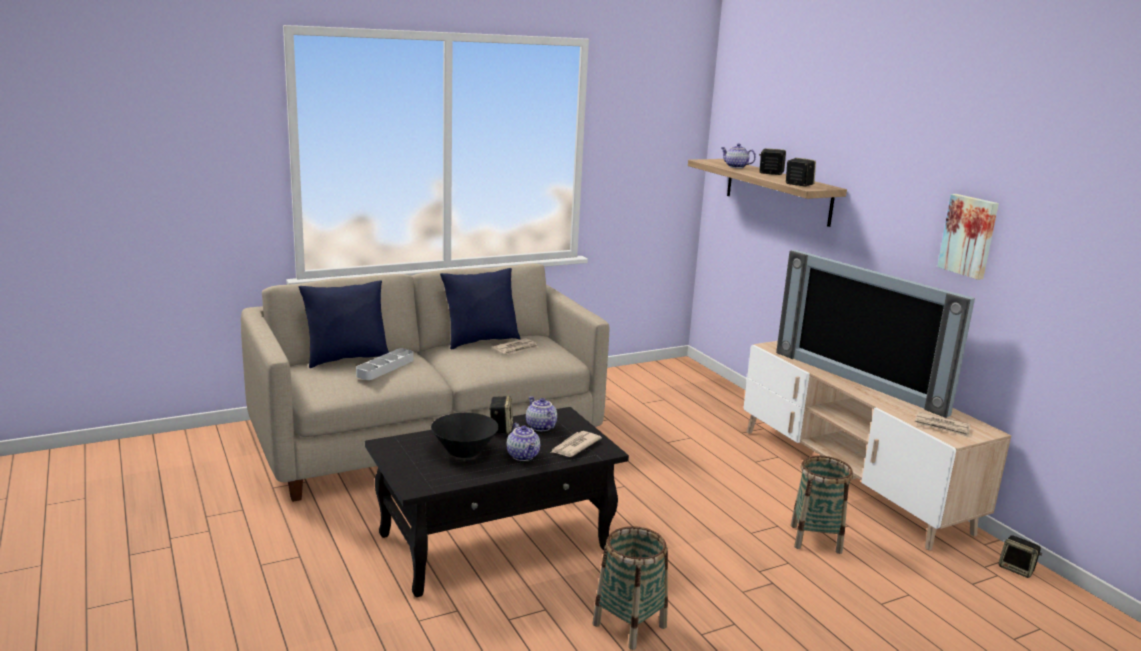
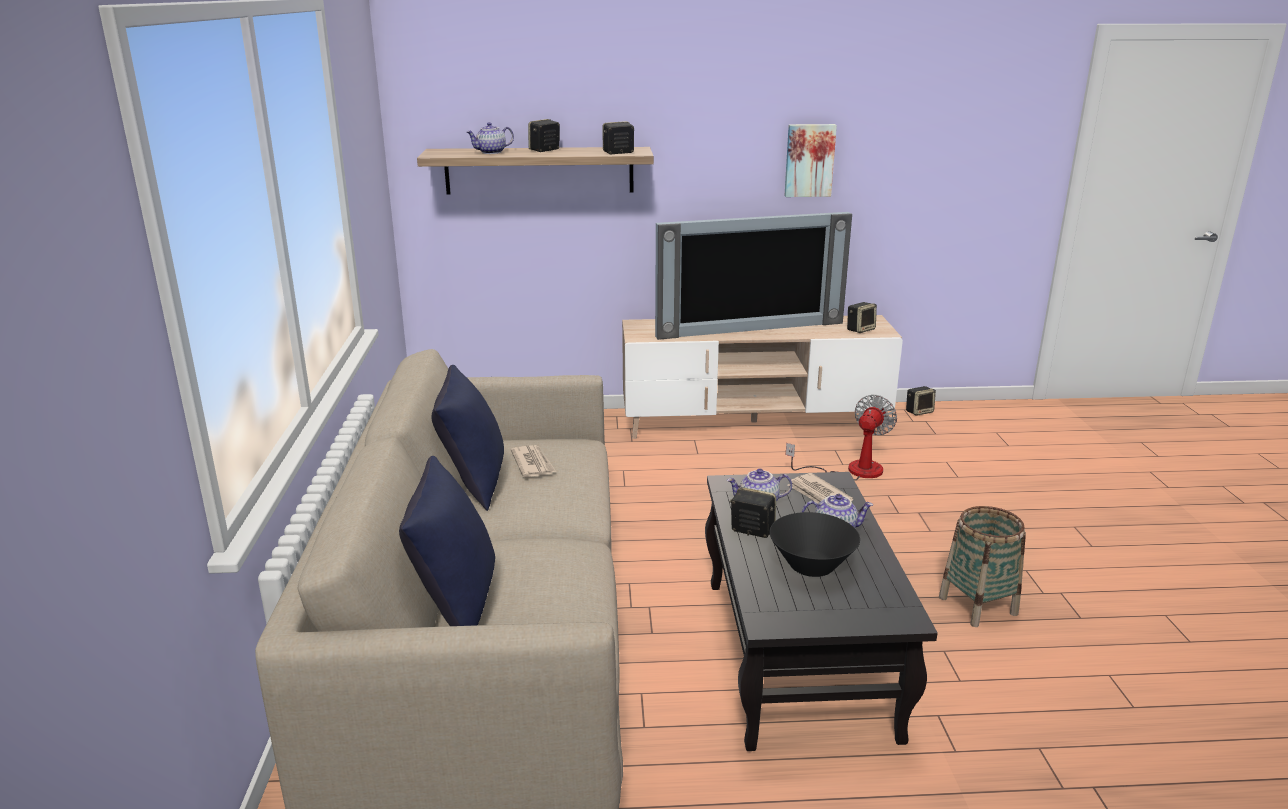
camera: 65 degrees left, 5 degrees up
grey tray [356,348,413,380] -> none
basket [791,456,853,554] -> fan [786,395,897,480]
newspaper [915,412,970,437] -> speaker [847,302,877,333]

